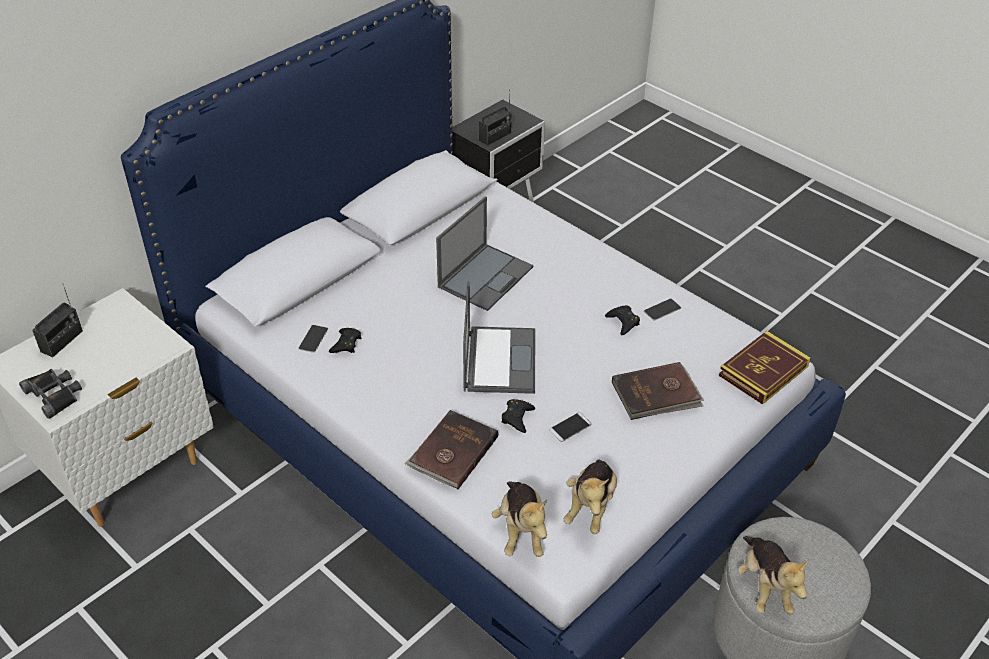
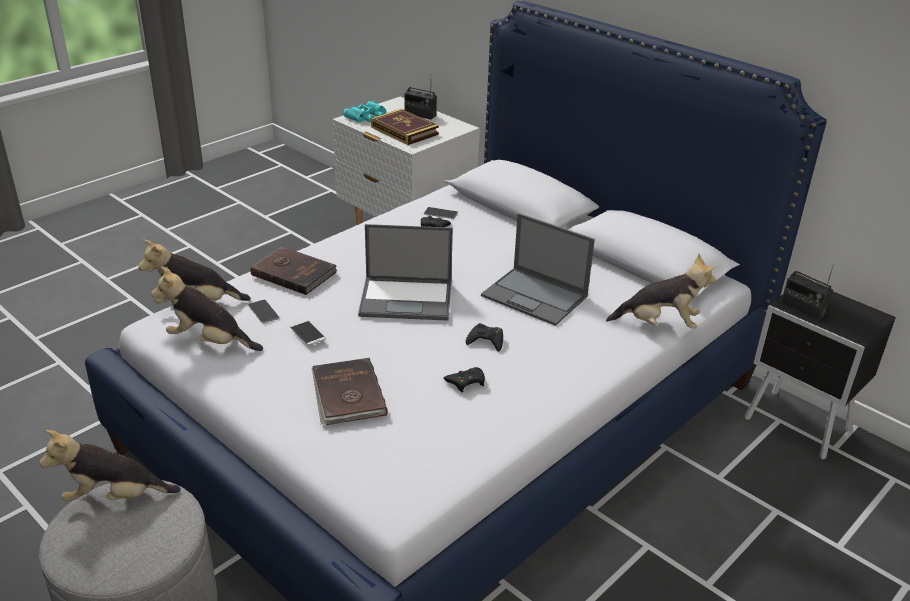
camera: 90 degrees right, 10 degrees down
black binoculars [19,369,82,419] -> turquoise binoculars [343,101,386,123]
black game controller [501,399,535,433] -> black game controller moved to [466,323,503,352]
phone [644,299,681,321] -> phone moved to [248,300,280,323]
book [719,331,811,405] -> book moved to [371,109,439,145]
none -> plush toy [606,254,716,329]

